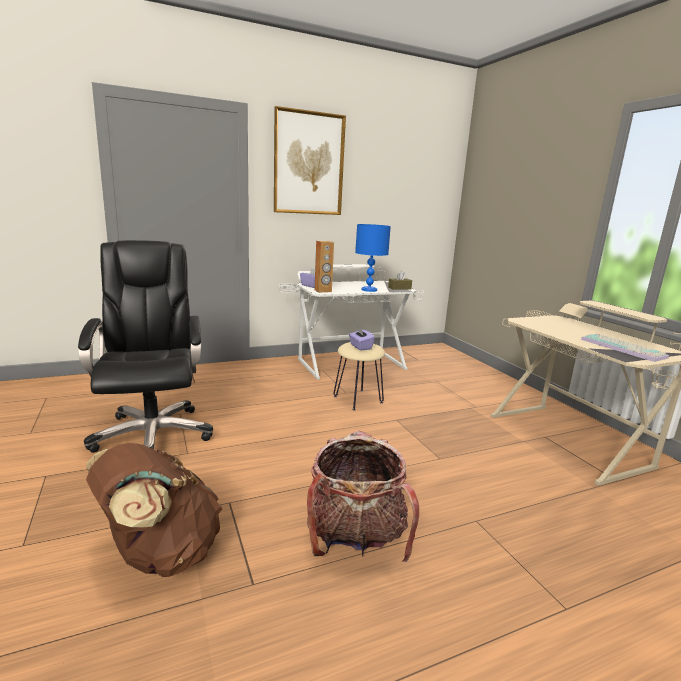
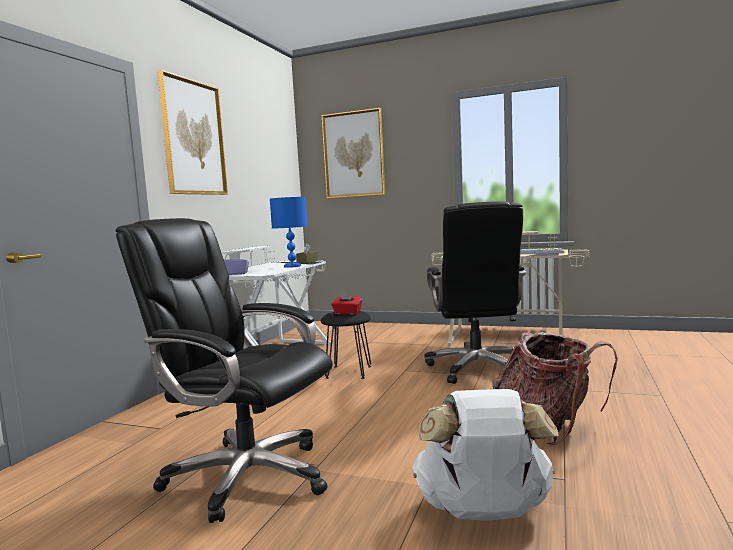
camera: 45 degrees left, 10 degrees down
brown backpack [86,443,222,577] -> white backpack [412,389,559,521]
brown speaker [315,241,334,293] -> none
beige stool [333,342,385,411] -> black stool [321,311,371,379]
purple tissue box [349,326,375,351] -> red tissue box [331,293,362,315]
none -> picture [322,108,385,198]
none -> black office chair [424,201,526,384]

